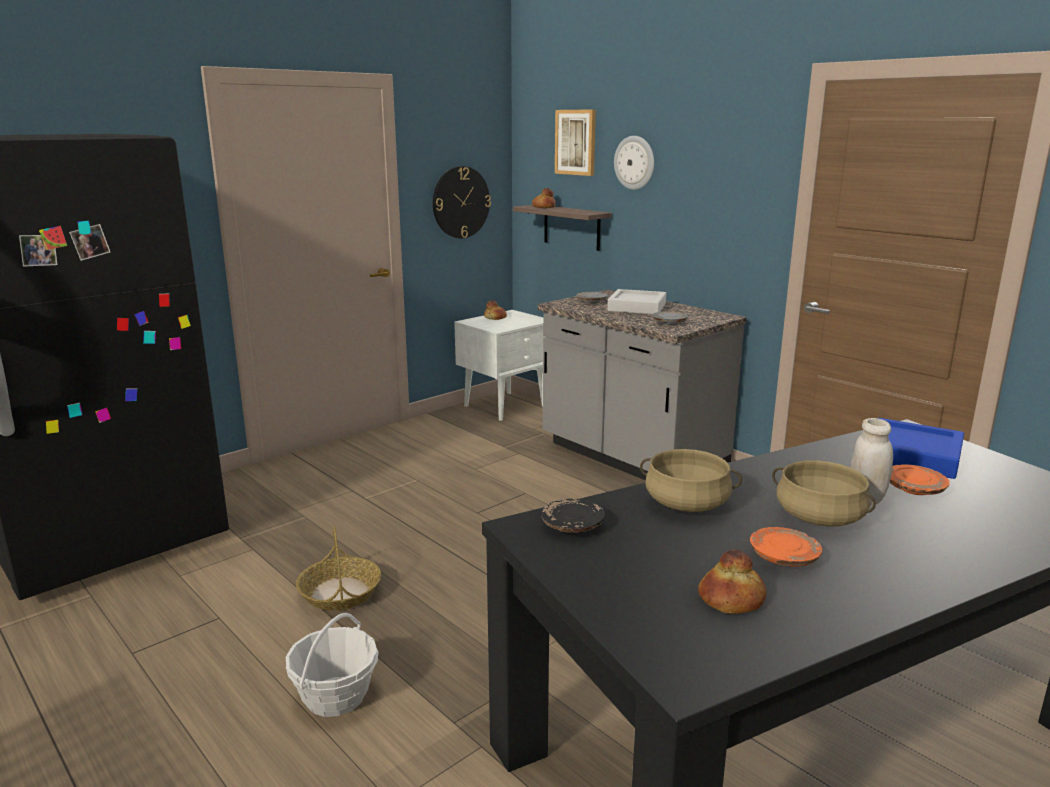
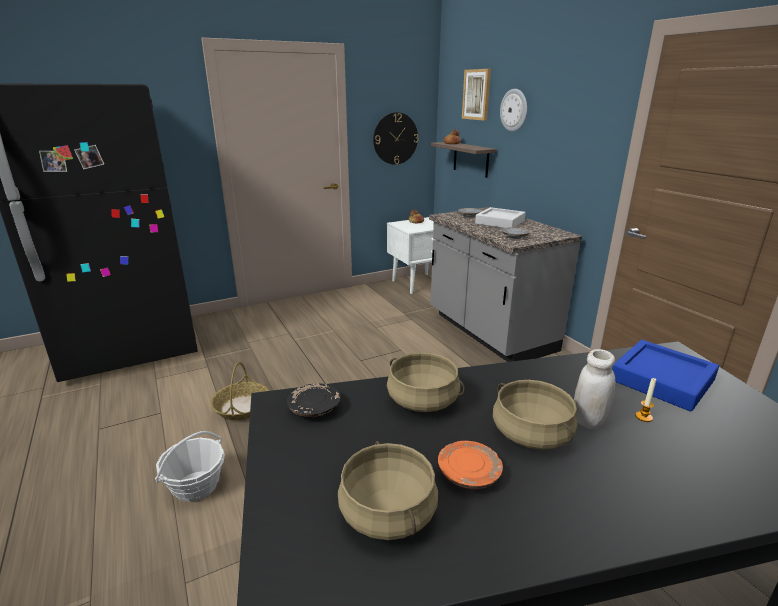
camera: 15 degrees right, 5 degrees up
bread [698,550,767,614] -> beige cooking pot [338,441,438,540]
orange plate [890,464,950,495] -> candle [635,378,657,422]

